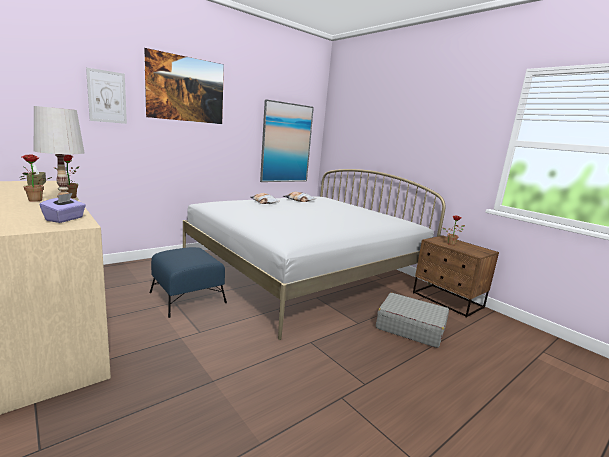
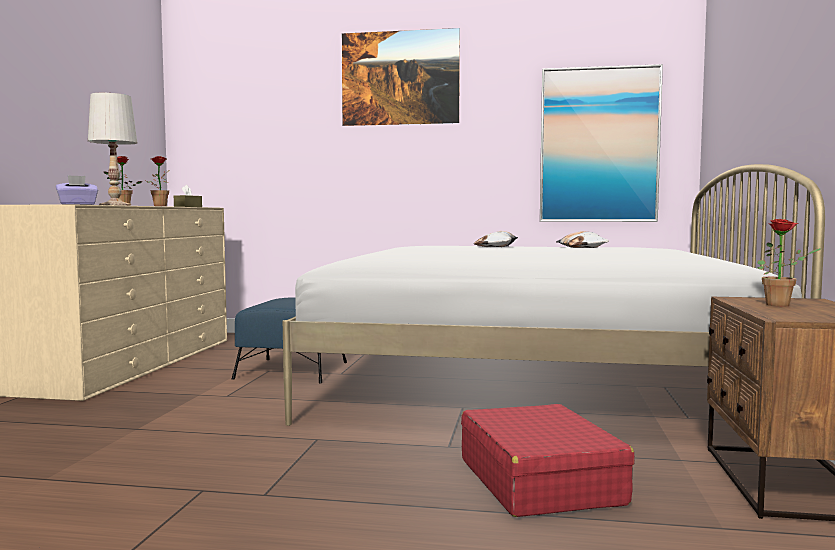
camera: 50 degrees right, 10 degrees down
picture [86,67,127,124] -> none
grey suitcase [376,293,449,348] -> red suitcase [461,404,635,517]

